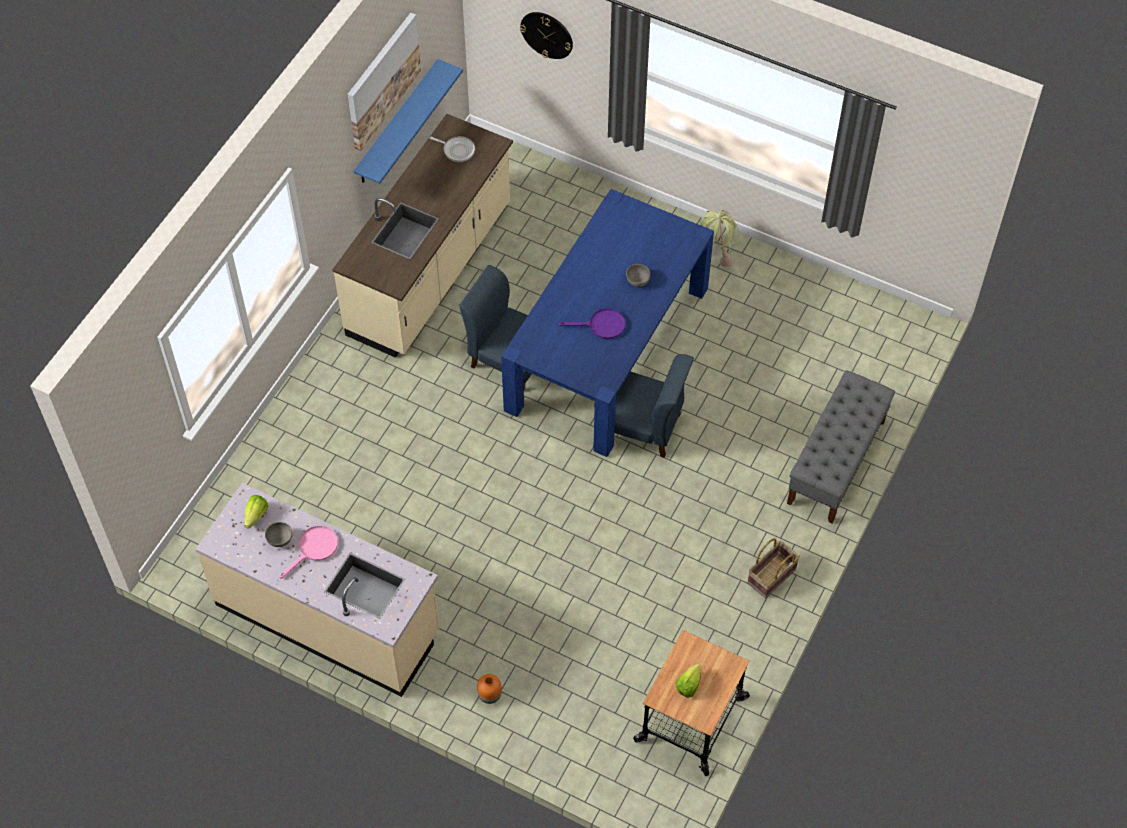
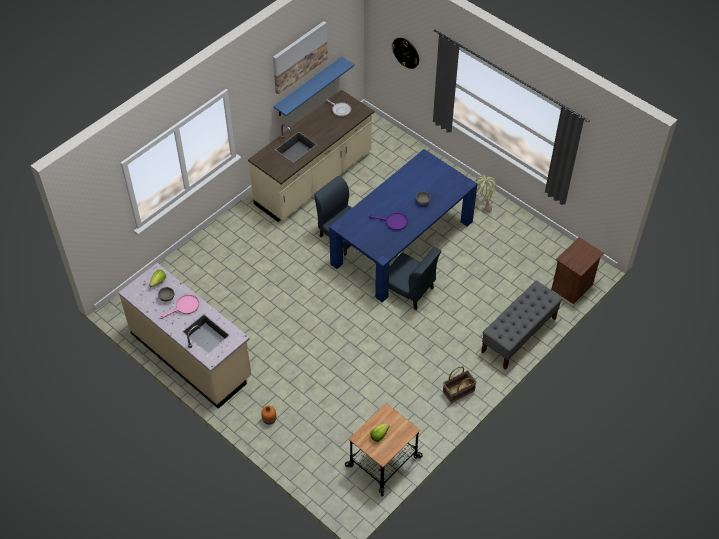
camera: 15 degrees right, 5 degrees down
none -> brown nightstand [551,237,604,304]

